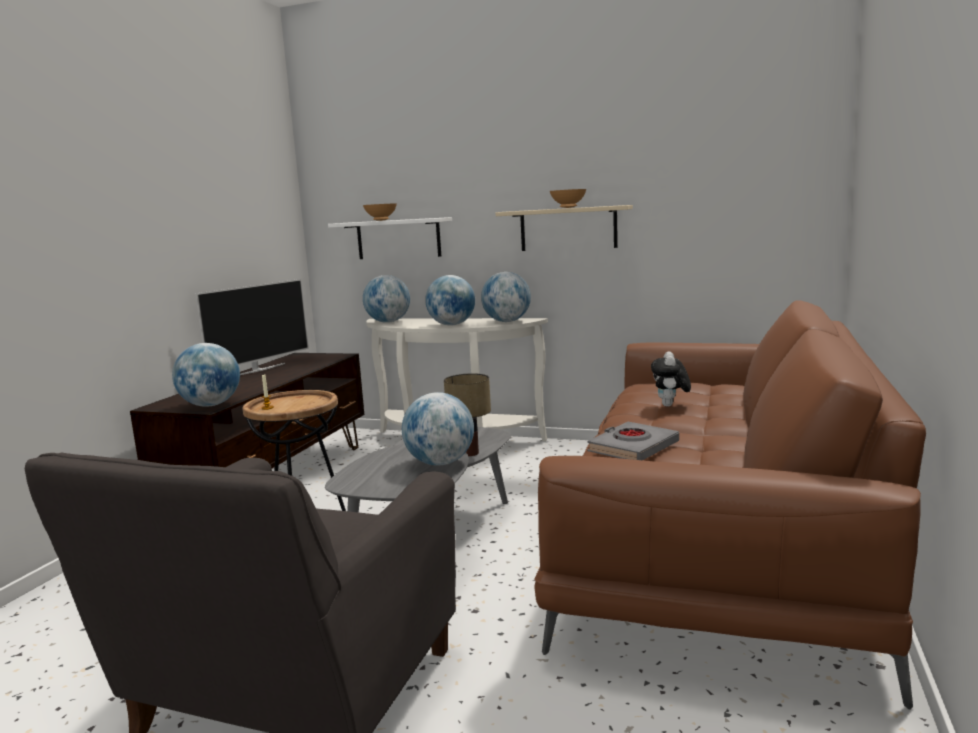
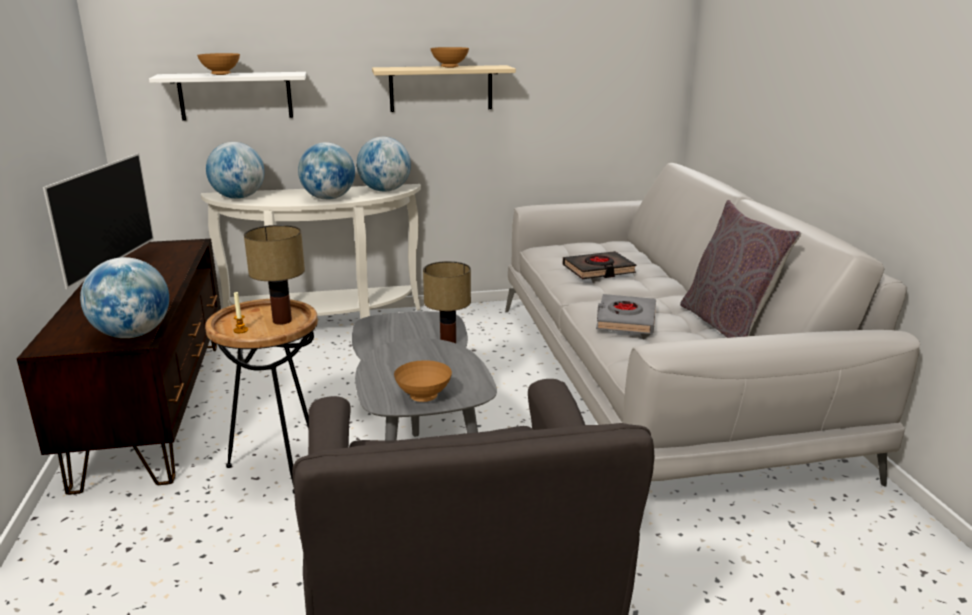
camera: 30 degrees left, 10 degrees up
globe [402,392,474,466] -> none
brown sofa [534,300,926,710] -> grey sofa [505,163,920,487]
plush toy [651,351,691,407] -> black book [563,251,637,279]
none -> table lamp [244,225,305,325]
none -> brown bowl [394,360,452,402]
none -> grey pillow [680,200,801,338]

